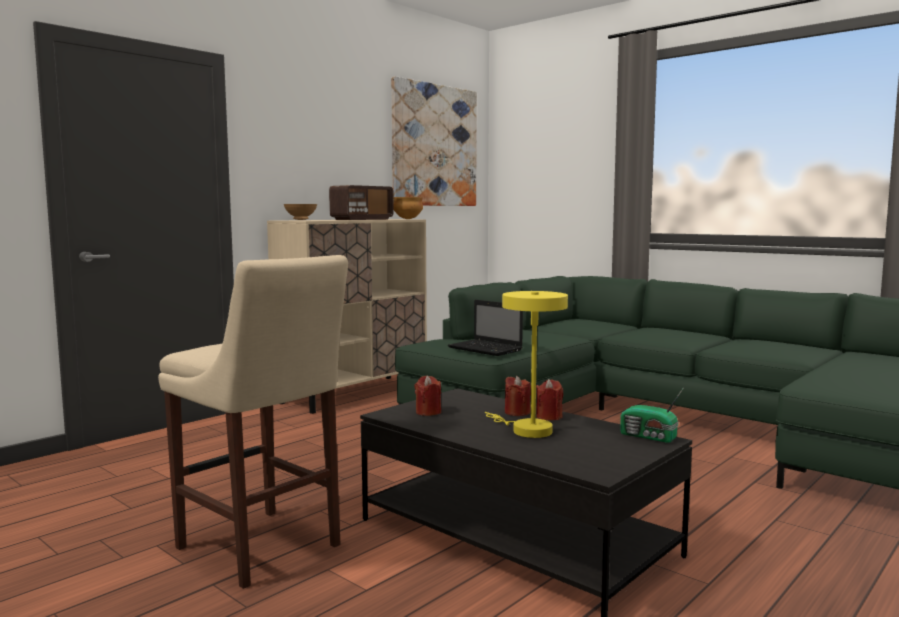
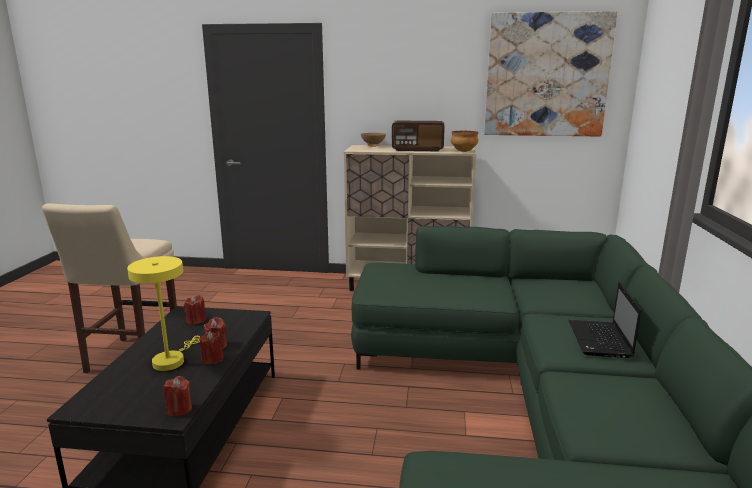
camera: 55 degrees right, 10 degrees up
laptop [448,300,523,356] -> laptop moved to [568,282,641,358]
radio [621,389,683,443] -> red candle [163,376,192,417]

